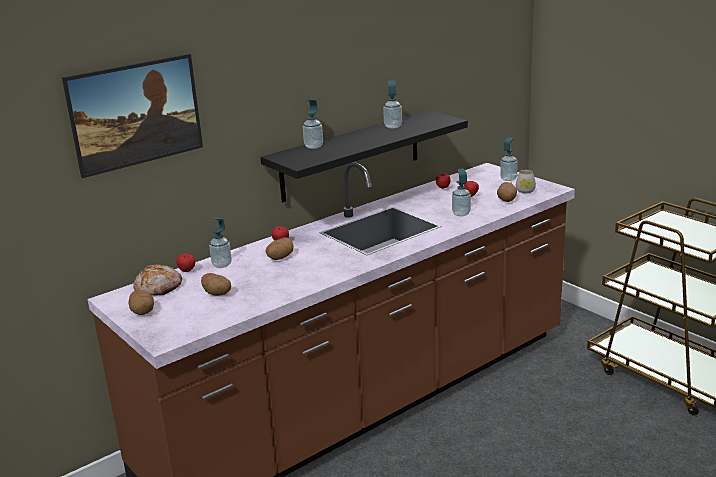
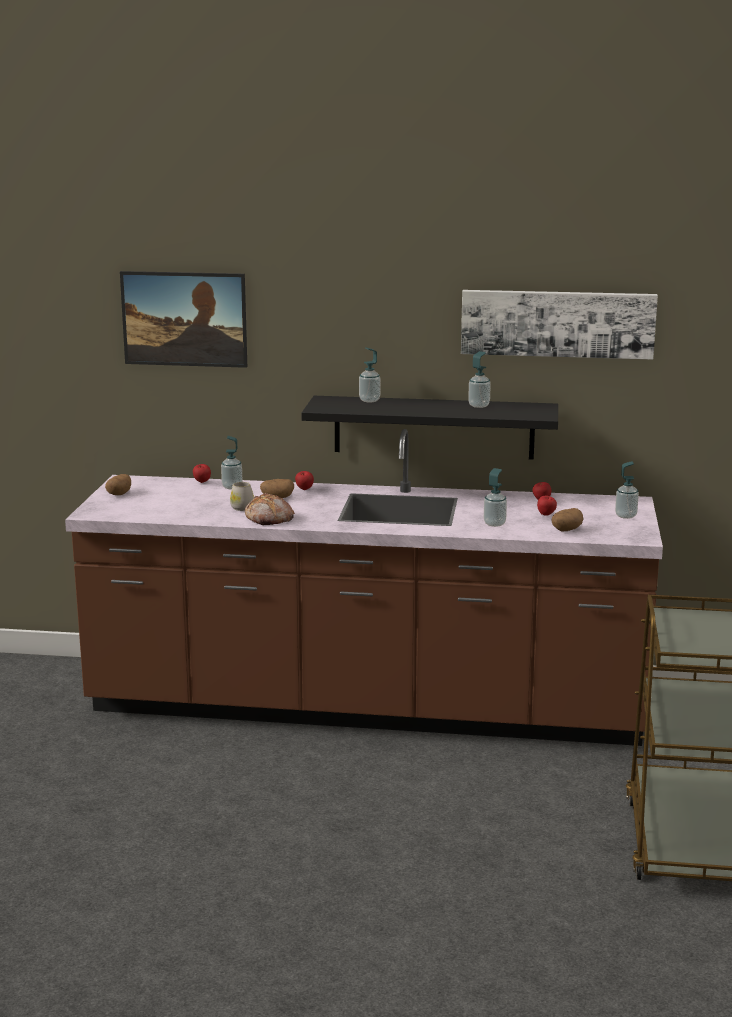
camera: 45 degrees right, 5 degrees down
bread [133,264,182,295] -> bread moved to [245,493,295,525]
potato [201,273,231,296] -> none
white mug [510,170,536,194] -> white mug moved to [230,482,254,511]
none -> picture [461,290,658,360]

